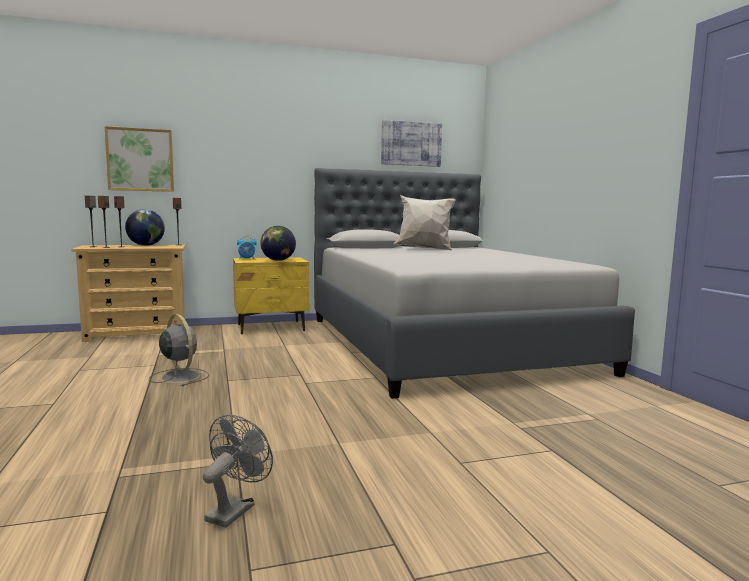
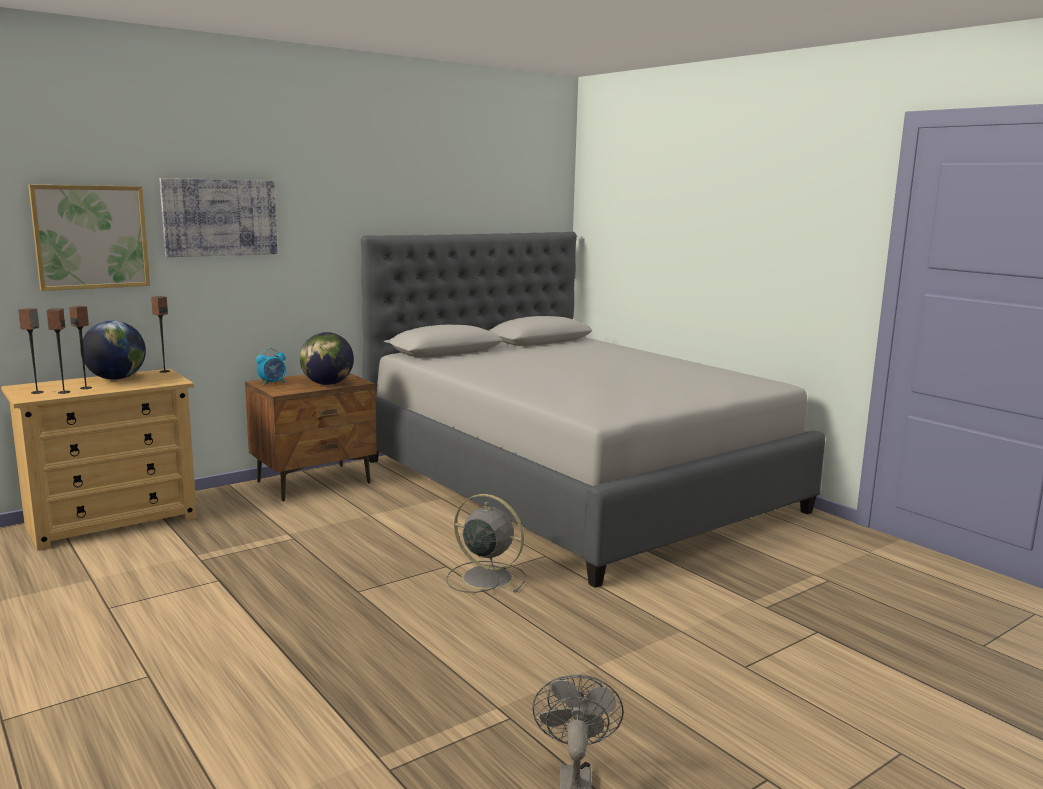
camera: 20 degrees left, 5 degrees up
grey fan [149,314,209,386] -> grey fan moved to [447,494,526,593]
yellow nightstand [233,257,309,334] -> brown nightstand [245,373,377,501]
picture [381,120,442,167] -> picture moved to [159,178,278,257]
white pillow [393,195,456,250] -> none

